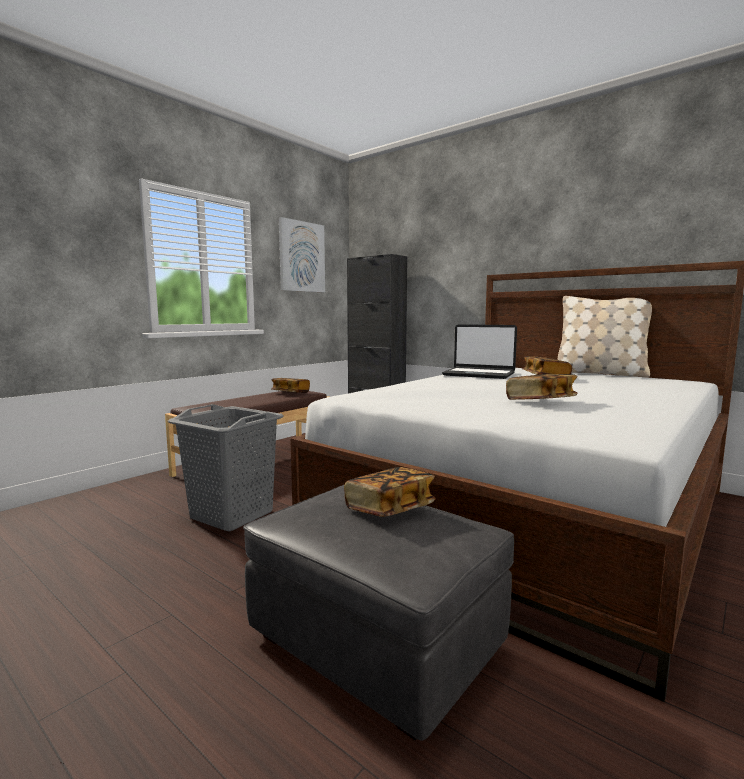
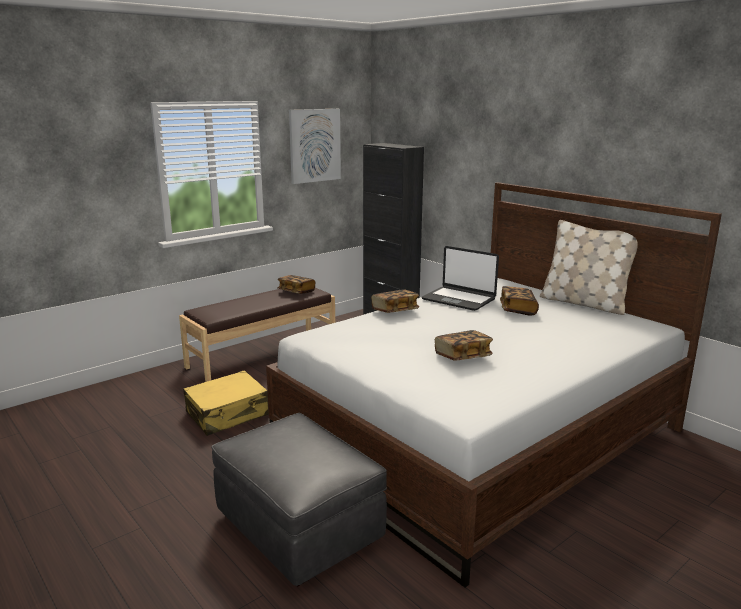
camera: 10 degrees right, 10 degrees up
grey laundry basket [168,404,284,531] -> yellow suitcase [183,371,269,436]
book [344,467,436,517] -> book moved to [371,290,419,313]

